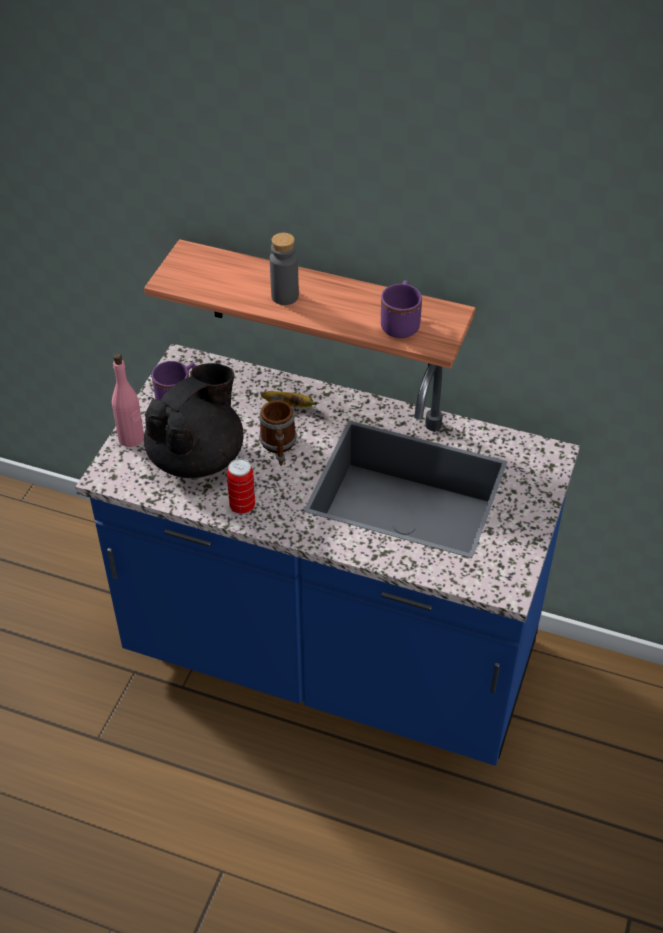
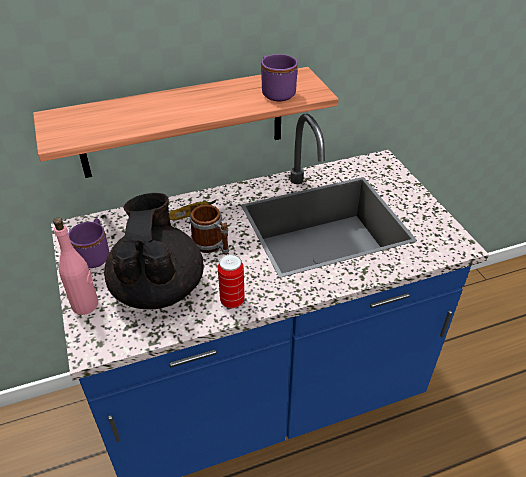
camera: 40 degrees left, 5 degrees down
grey bottle [270,233,299,305] -> none

